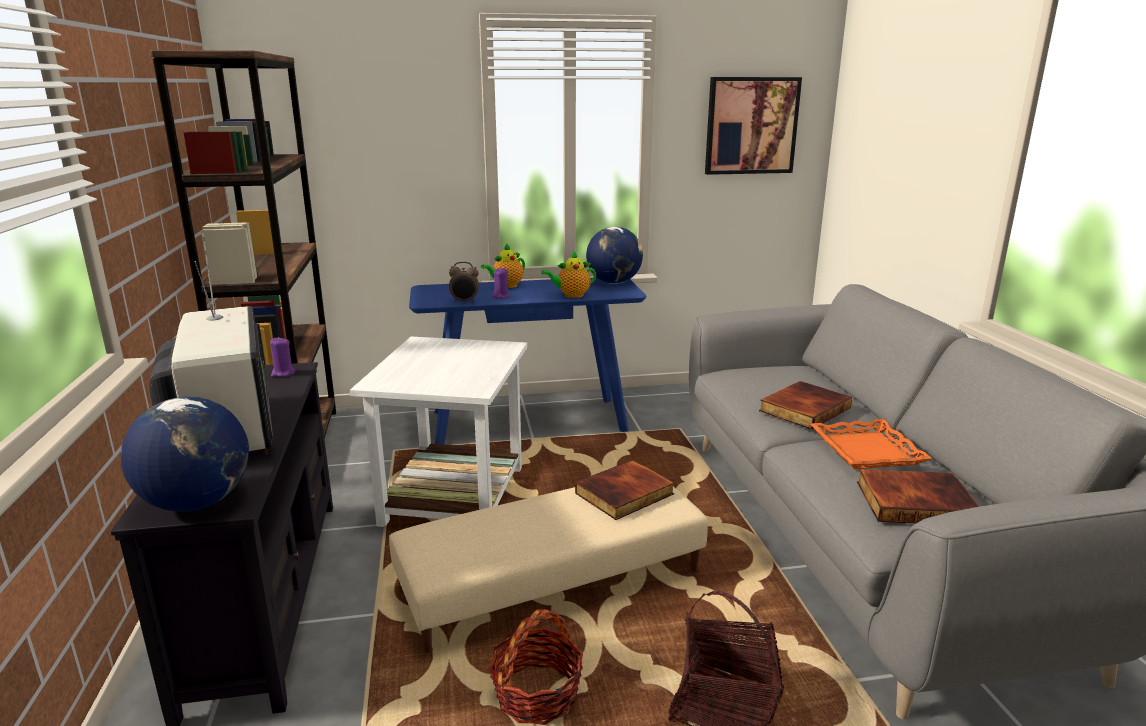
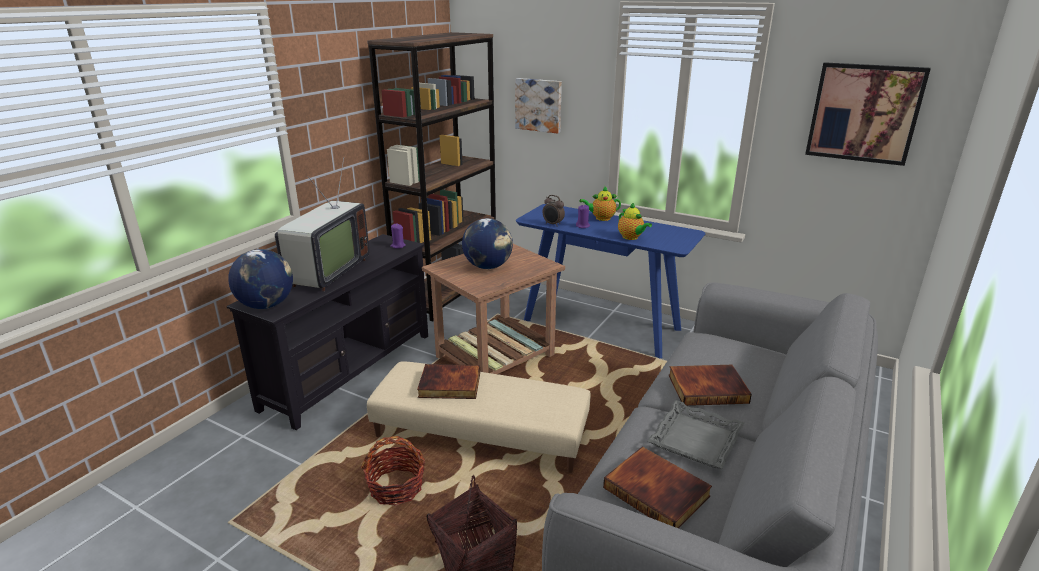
camera: 40 degrees right, 5 degrees up
white side table [350,337,527,527] -> brown side table [422,244,565,374]
teapot [541,251,596,298] -> teapot turned 150 degrees counterclockwise [618,202,652,240]
book [575,460,674,520] -> book moved to [417,364,480,399]
globe [586,227,643,284] -> globe moved to [462,218,513,269]
orange tray [811,419,933,469] -> grey tray [648,400,744,469]
none -> picture [515,78,562,134]

